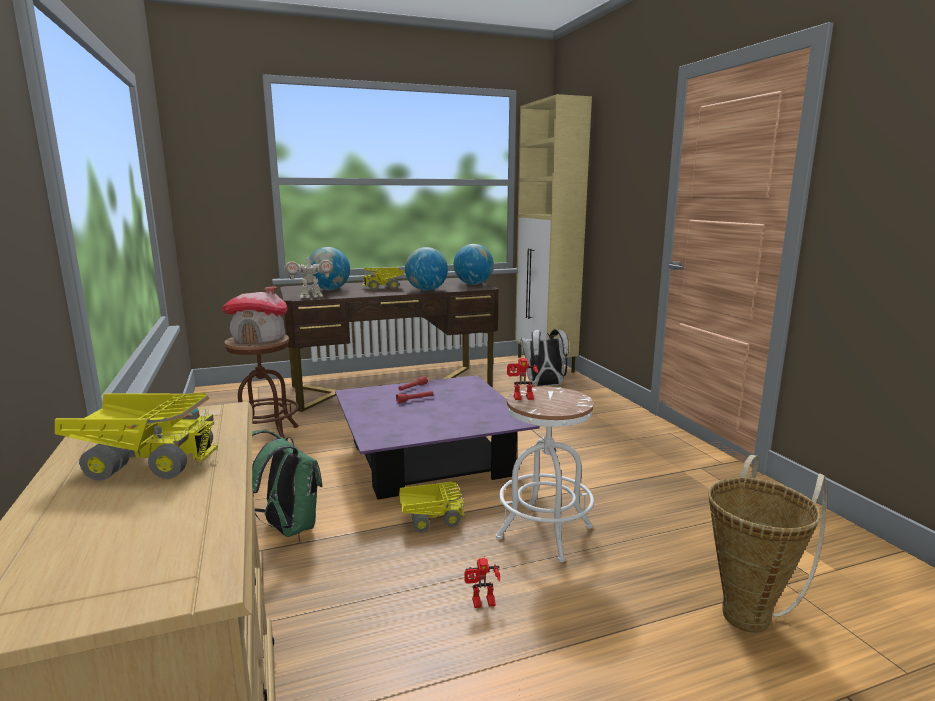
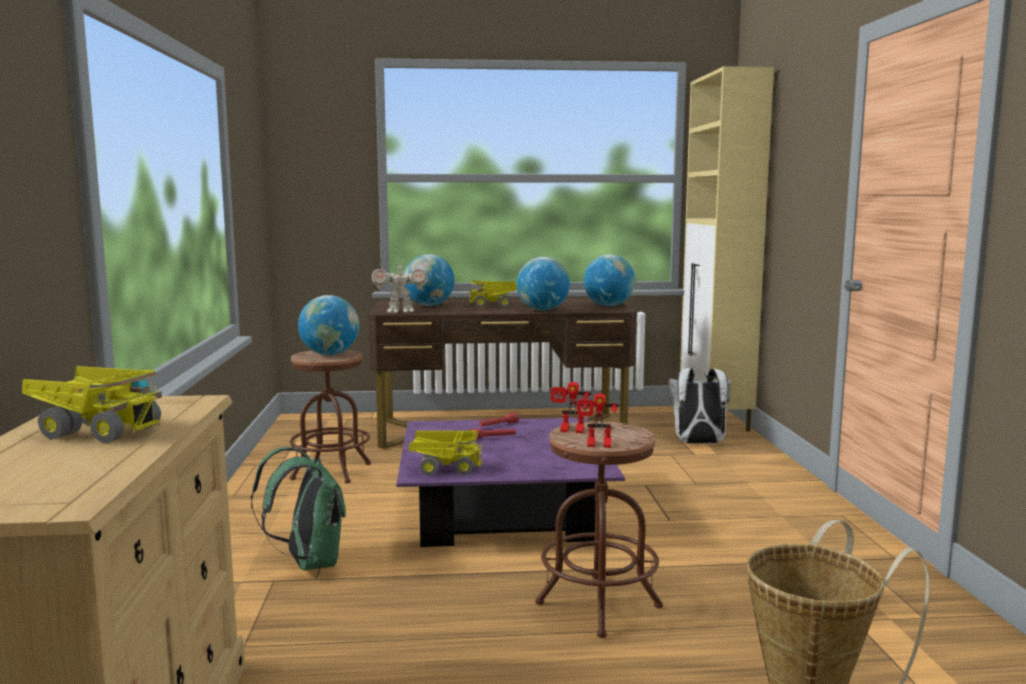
camera: 15 degrees right, 5 degrees down
toy house [222,287,288,344] -> globe [298,295,359,355]
toy truck [399,481,465,532] -> toy truck moved to [408,430,482,476]
toy robot [465,558,500,608] -> toy robot moved to [577,394,619,448]
white stool [496,387,594,562] -> brown stool [535,421,663,638]

